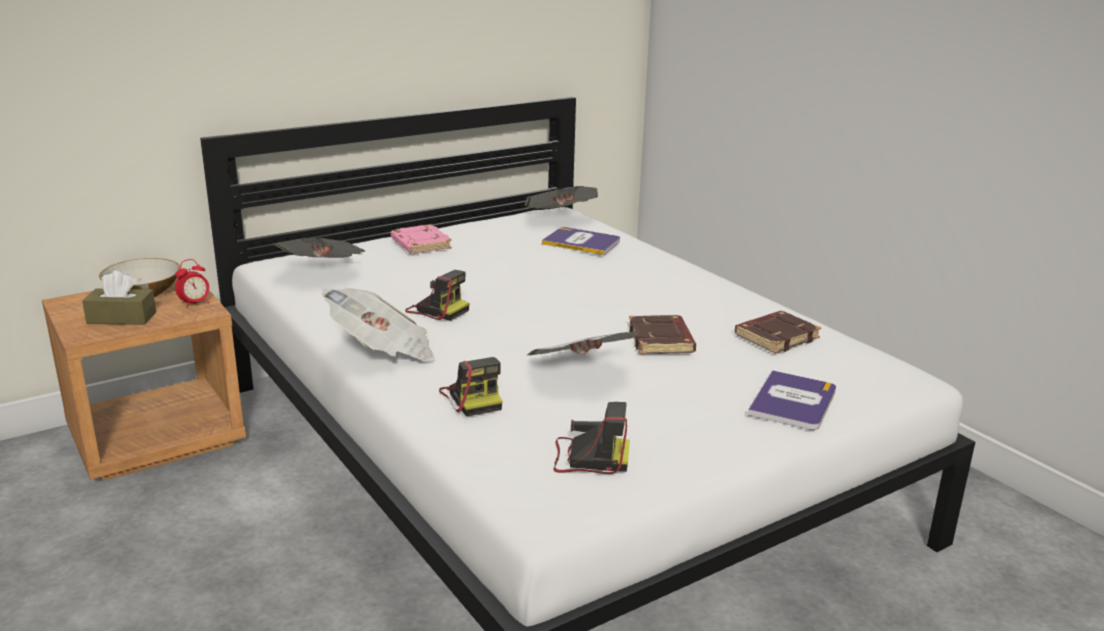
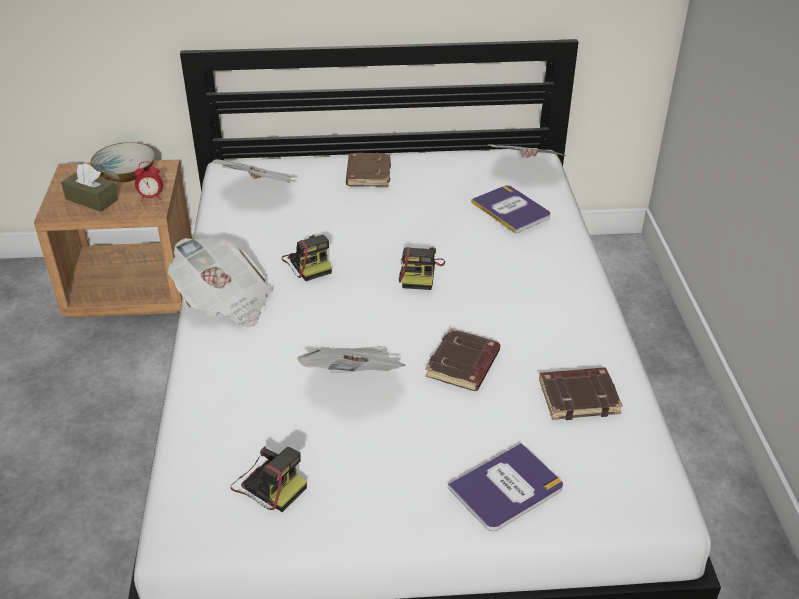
camera: 30 degrees right, 15 degrees up
pink book [391,224,452,254] -> brown book [346,153,391,187]
camera [439,357,502,417] -> camera moved to [399,247,445,290]

